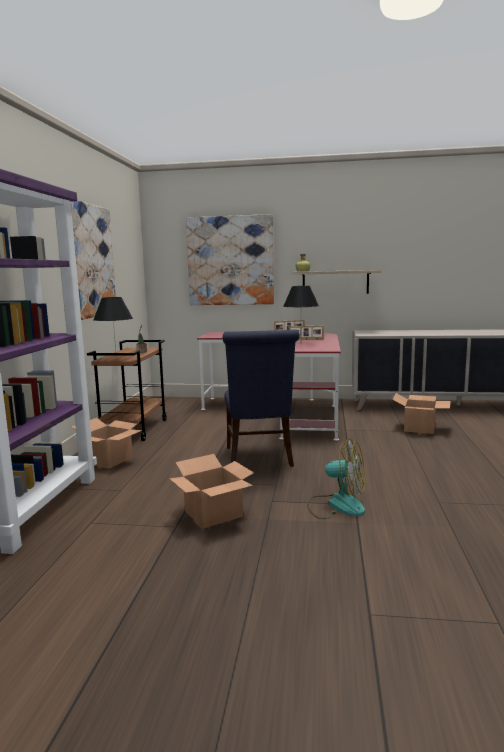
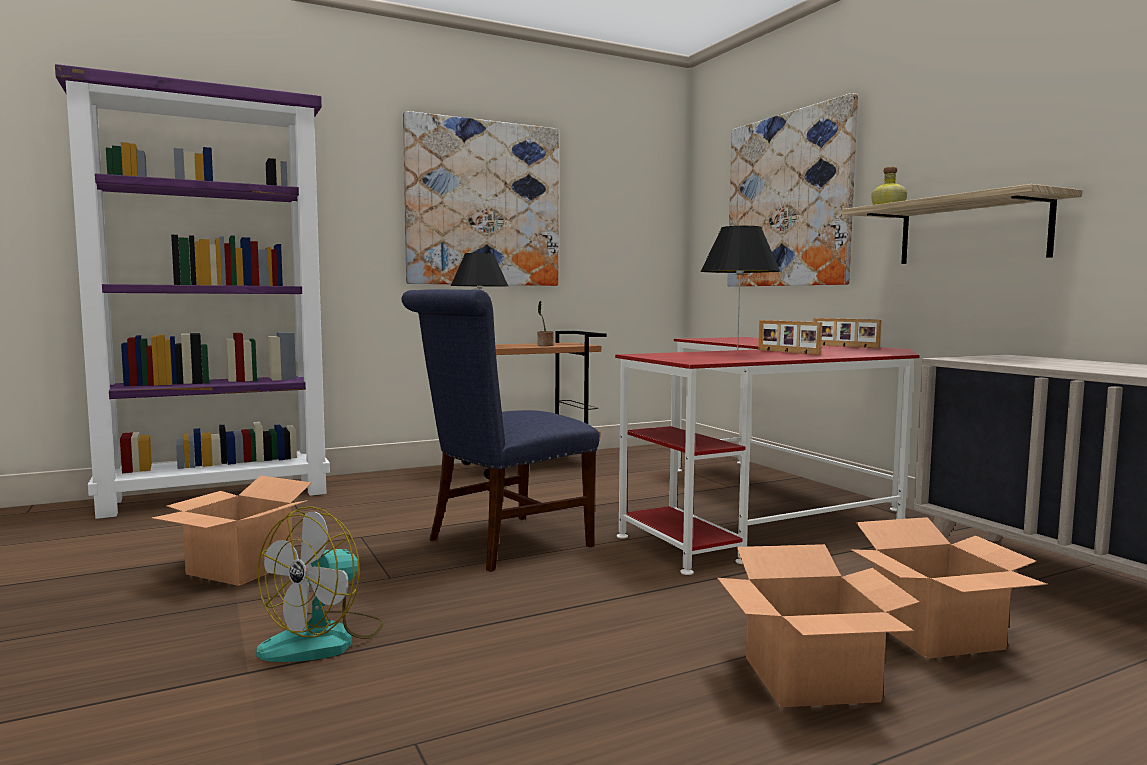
camera: 55 degrees right, 5 degrees down
cardboard box [71,418,143,469] -> cardboard box moved to [717,544,920,707]
fan [307,439,365,519] -> fan turned 45 degrees clockwise [256,506,383,662]

